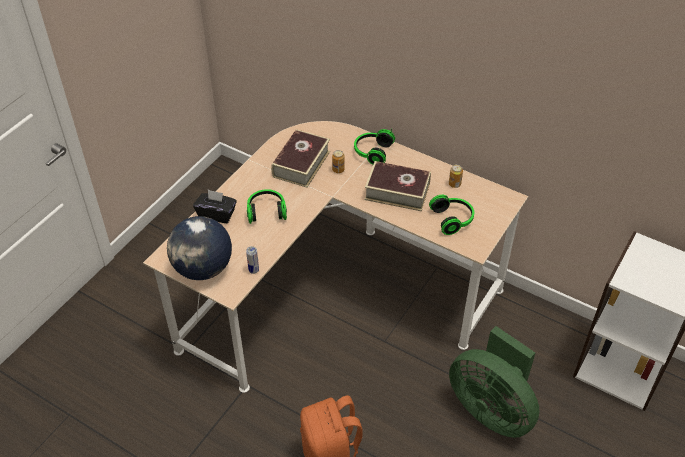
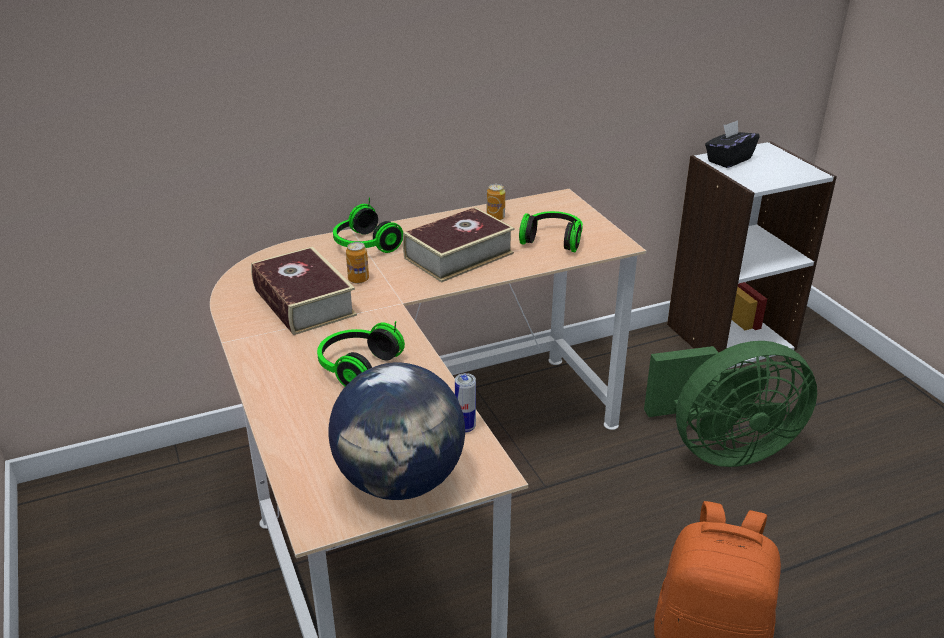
camera: 55 degrees left, 15 degrees down
black tissue box [193,190,237,223] -> black tissue box moved to [705,120,760,168]

